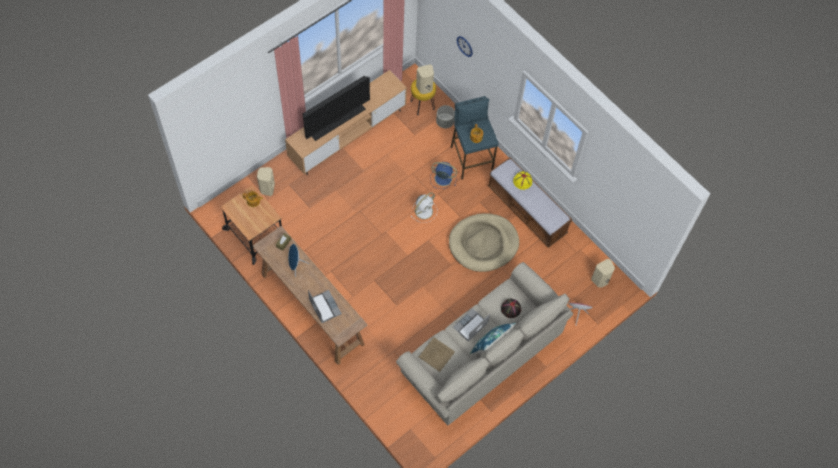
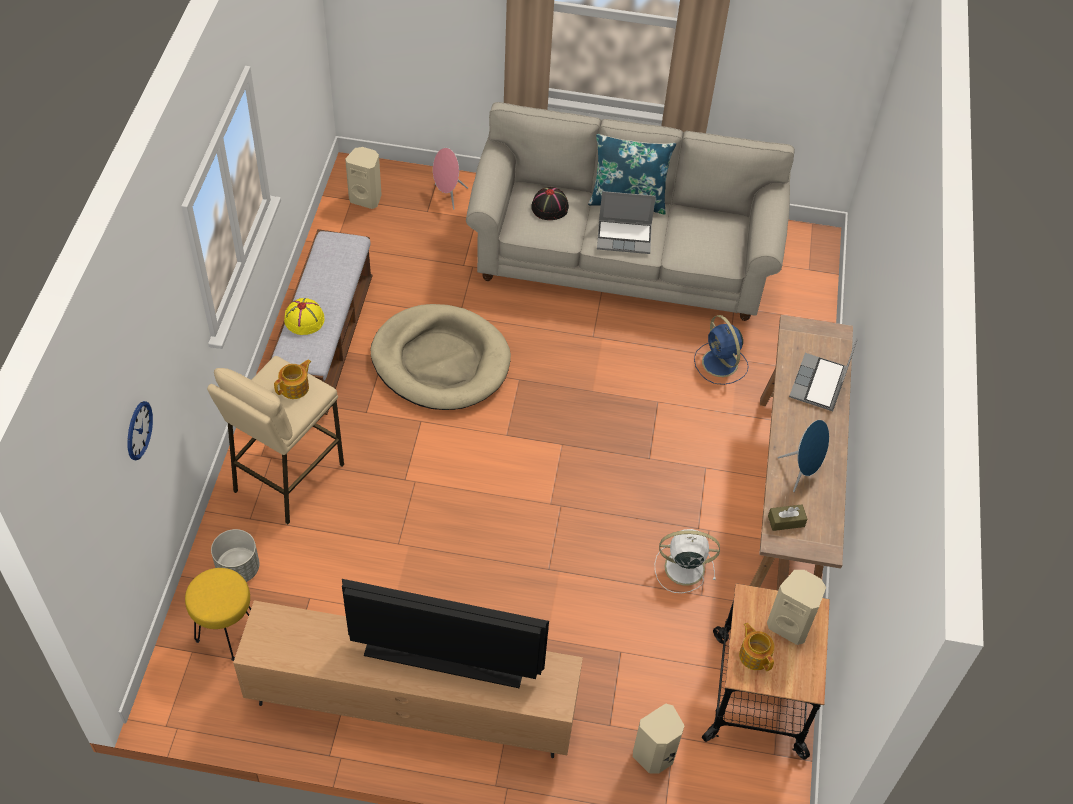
camera: 130 degrees left, 10 degrees down
white fan [411,192,438,223] -> white fan moved to [655,529,720,593]
beige speaker [416,64,434,94] -> beige speaker moved to [767,570,826,645]
beige tray [419,338,455,372] -> none
blue fan [430,162,457,189] -> blue fan moved to [694,315,749,385]
blue stool [451,96,499,180] -> beige stool [207,356,344,525]

